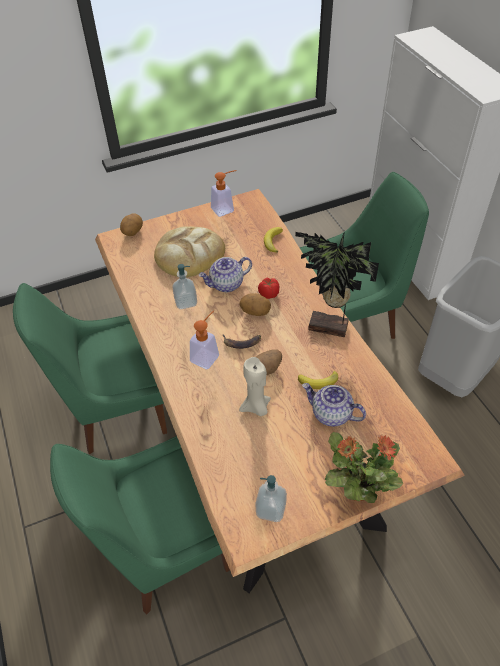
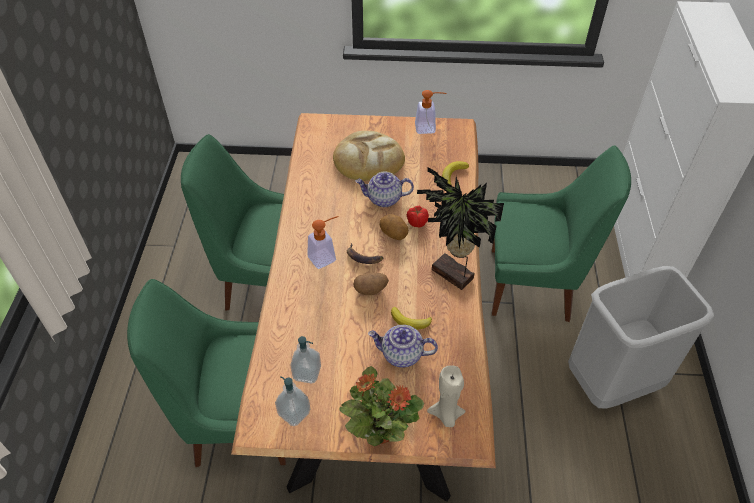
camera: 25 degrees right, 0 degrees up
potato [120,213,143,236] -> none
soap dispenser [172,264,197,309] -> soap dispenser moved to [290,336,321,384]
beige candle [239,357,271,416] -> beige candle moved to [427,365,466,427]
teapot [302,383,366,427] -> teapot turned 45 degrees counterclockwise [368,325,438,367]

